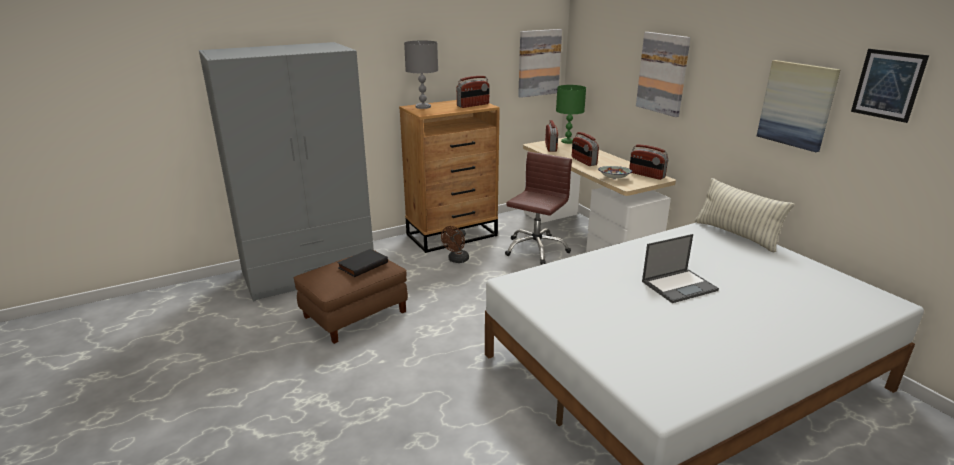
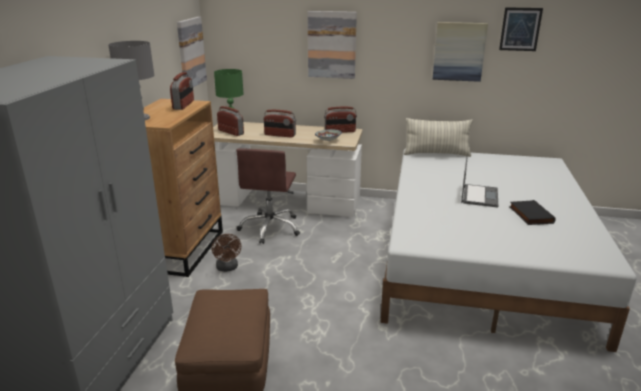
camera: 50 degrees left, 0 degrees up
black book [337,249,388,277] -> black book moved to [510,200,556,225]
brown office chair [505,152,572,265] -> brown office chair turned 150 degrees counterclockwise [236,148,300,244]

